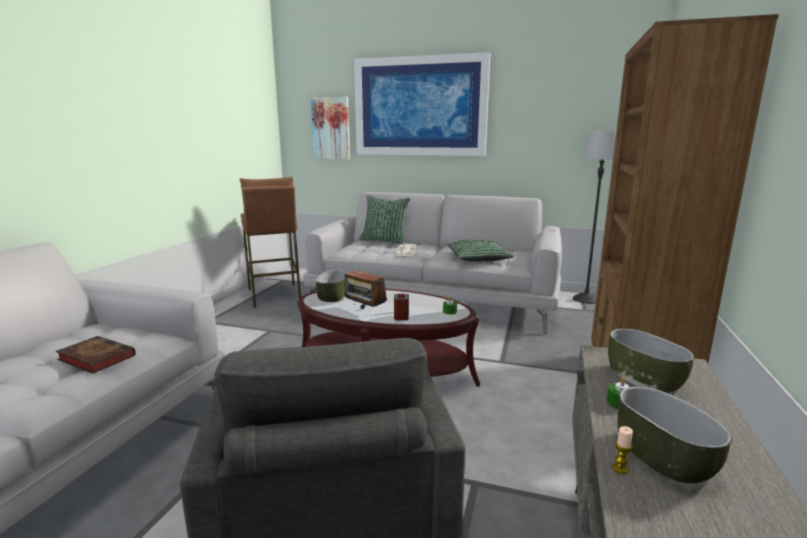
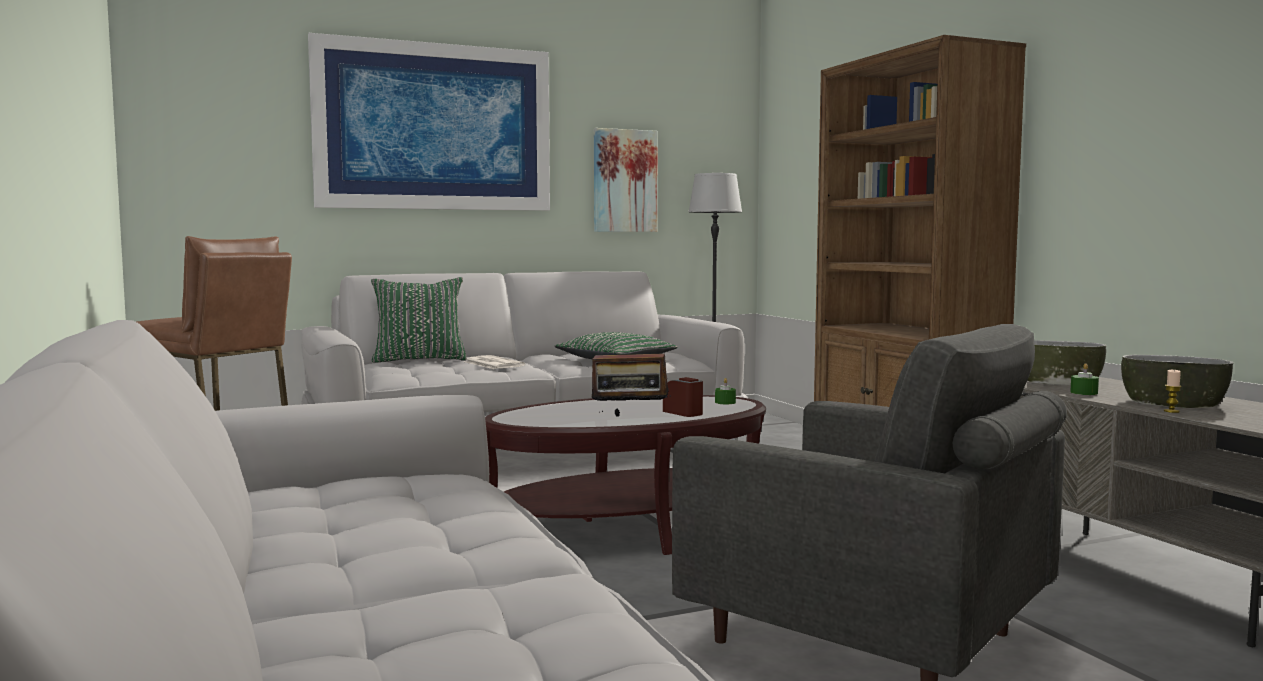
camera: 40 degrees left, 10 degrees down
book [56,336,136,374] -> none
picture [311,97,350,160] -> picture moved to [594,128,658,232]
bowl [316,270,347,302] -> none

